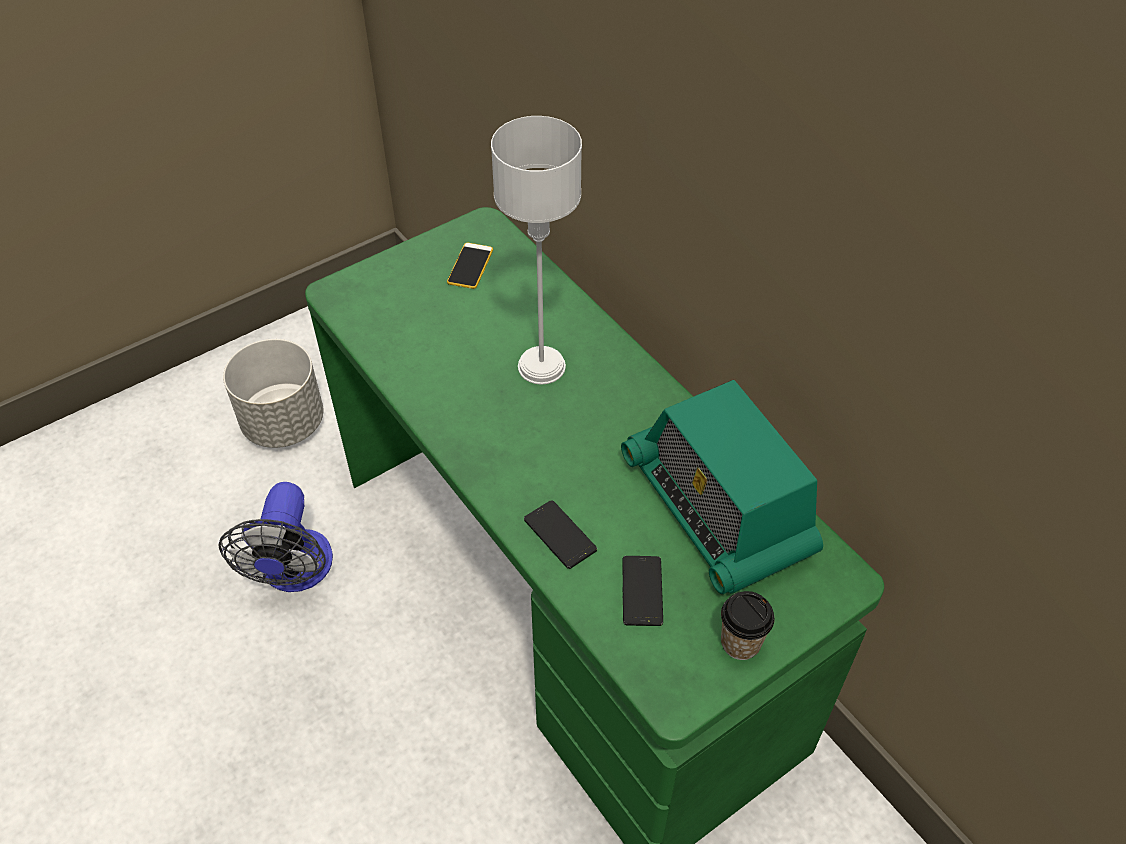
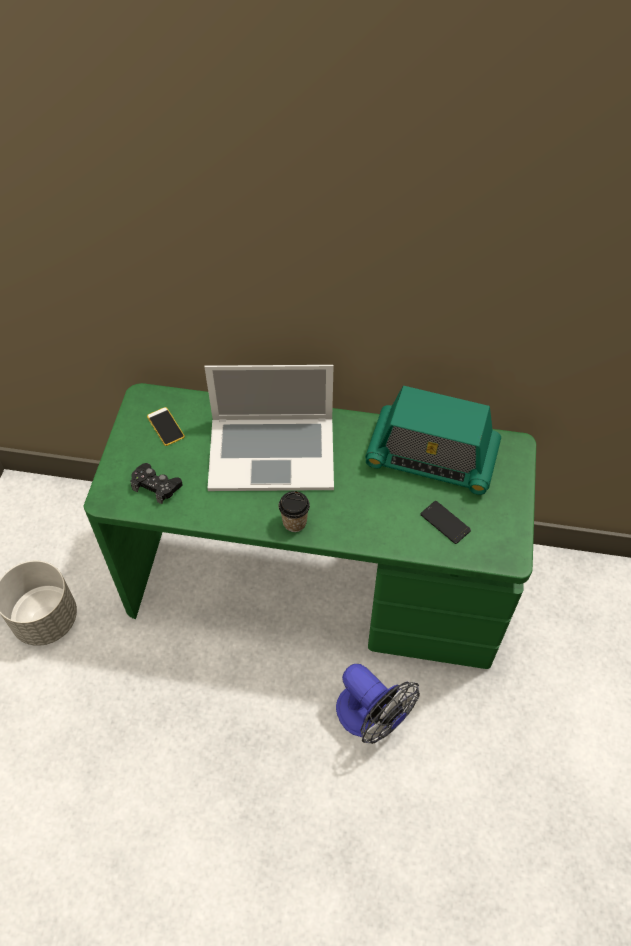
camera: 45 degrees left, 5 degrees up
fan [218,482,333,592] -> fan moved to [336,664,420,744]
grey table lamp [491,116,582,385] -> laptop [204,365,334,491]
phone [524,500,597,569] -> none
cup [721,591,775,660] -> cup moved to [279,491,310,532]
none -> black game controller [130,463,183,504]

